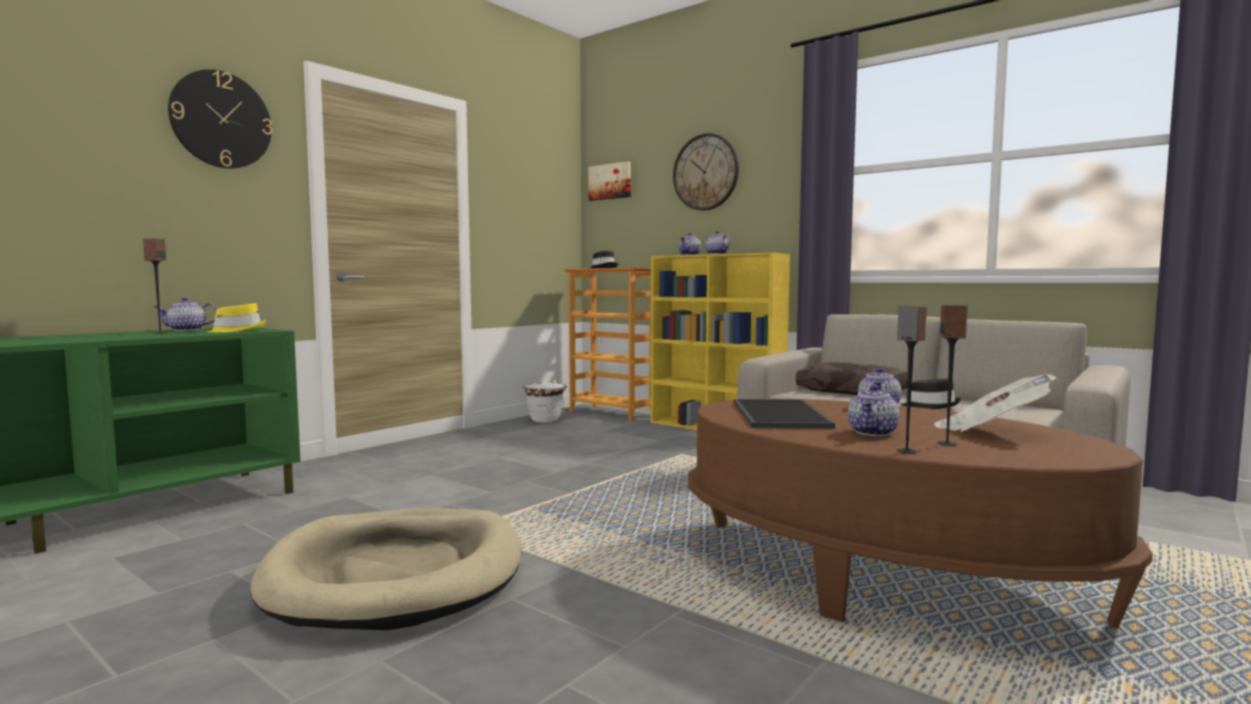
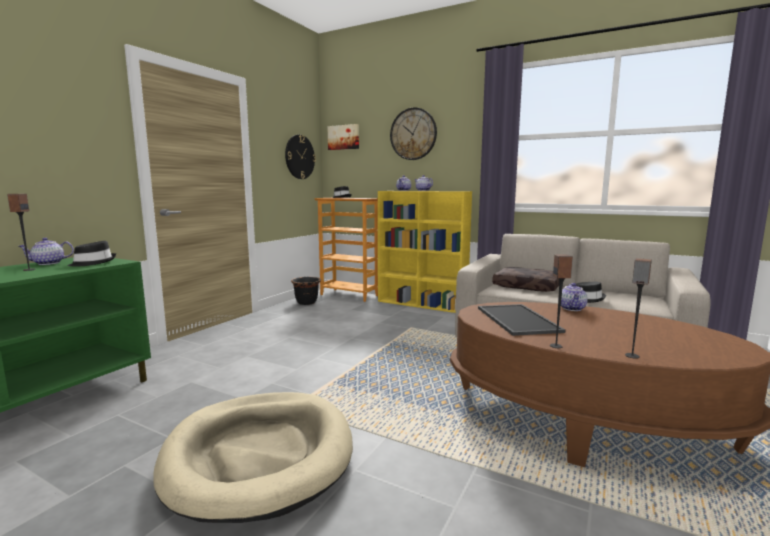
camera: 10 degrees left, 5 degrees up
wall clock [168,69,272,169] -> wall clock moved to [285,135,316,179]
yellow hat [206,303,266,332] -> black hat [67,241,116,266]
white planter [523,383,567,423] -> black planter [291,277,321,305]
teapot [848,385,900,436] -> none
newspaper [934,374,1057,431] -> none
speaker [937,305,968,446] -> speaker moved to [550,254,573,348]

